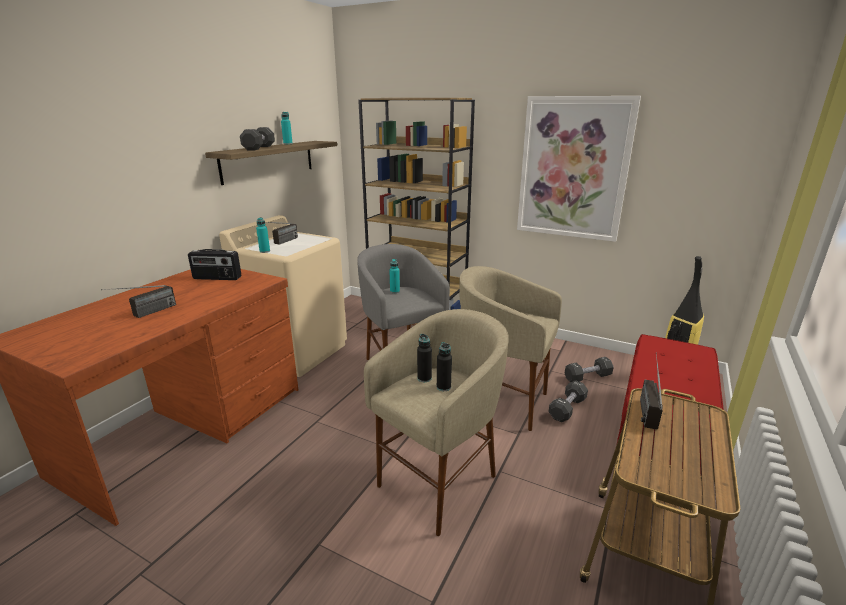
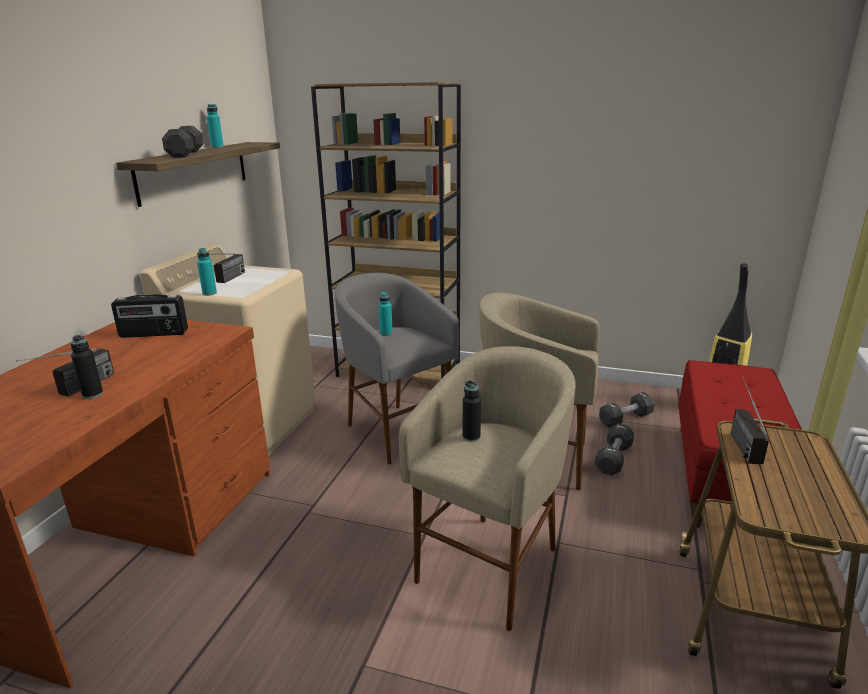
camera: 10 degrees left, 0 degrees up
black bottle [437,342,452,391] -> black bottle moved to [70,335,103,399]
picture [517,96,641,242] -> none

